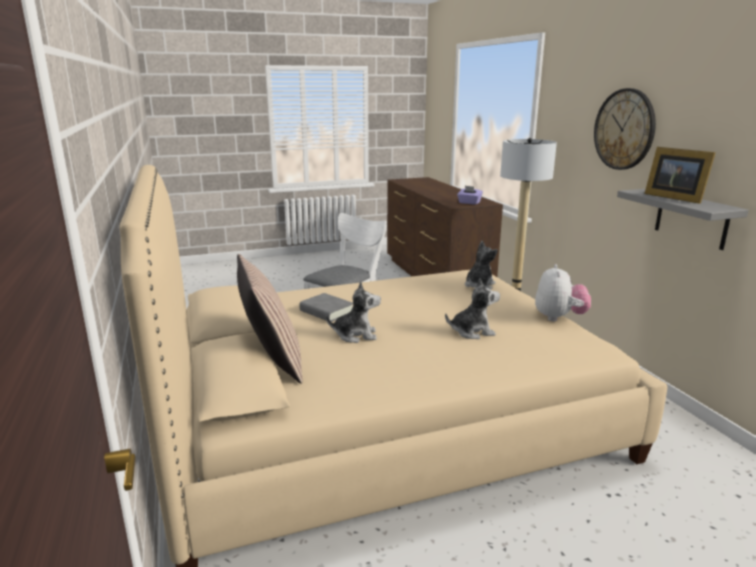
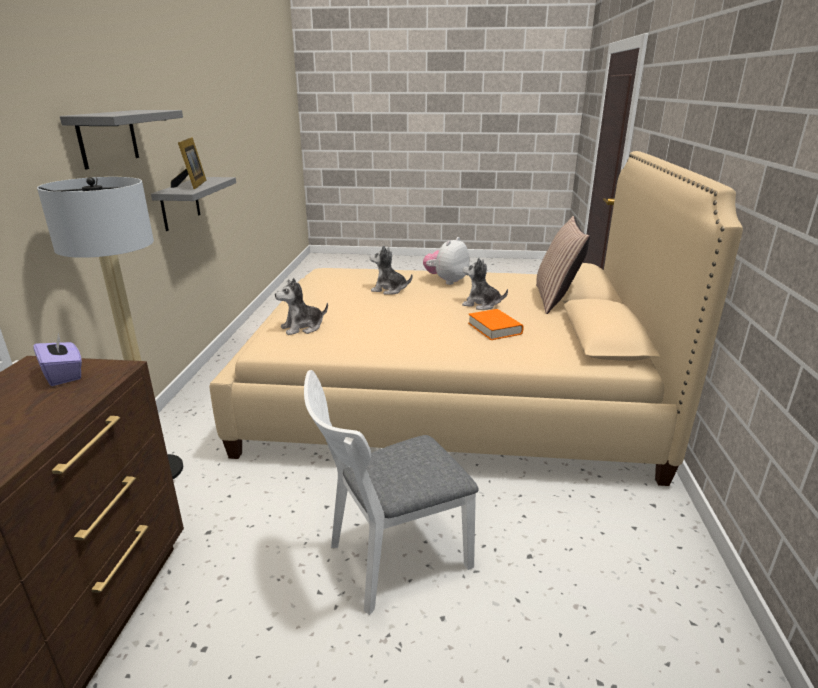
camera: 155 degrees left, 5 degrees up
grey book [299,293,353,322] -> orange book [468,309,524,340]
plush toy [535,264,591,321] -> plush toy moved to [423,237,470,285]
wall clock [594,88,656,170] -> grey shelf [60,110,183,169]

